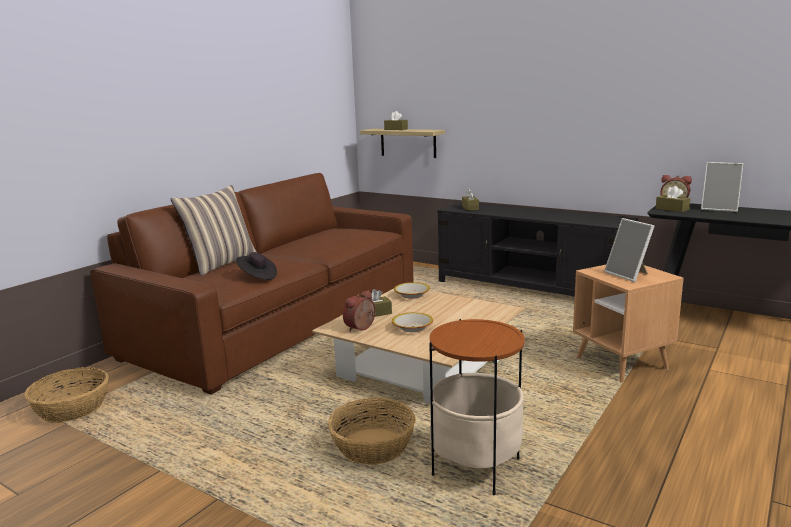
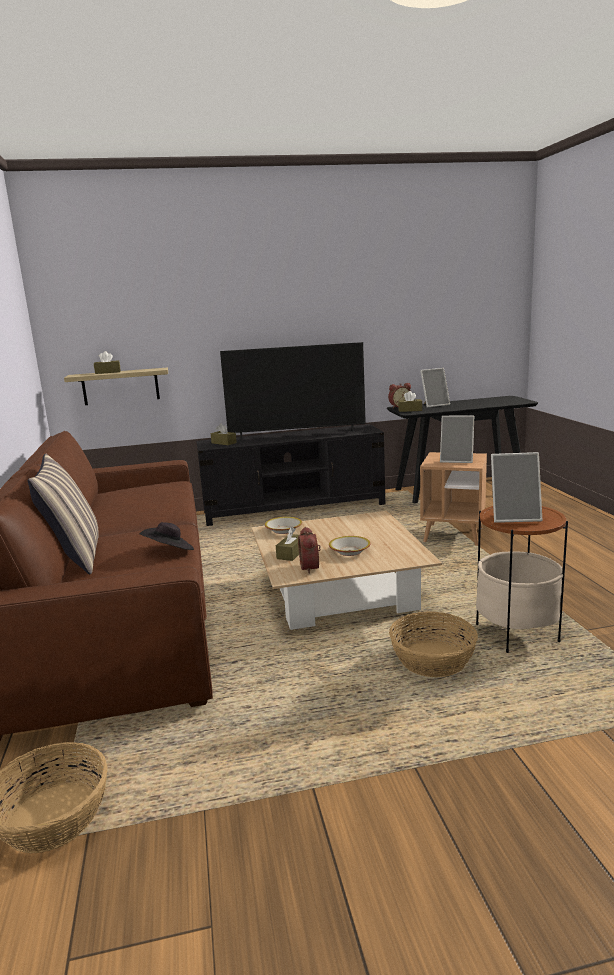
camera: 45 degrees left, 0 degrees up
none -> television [220,342,366,441]
none -> picture frame [491,452,542,523]

